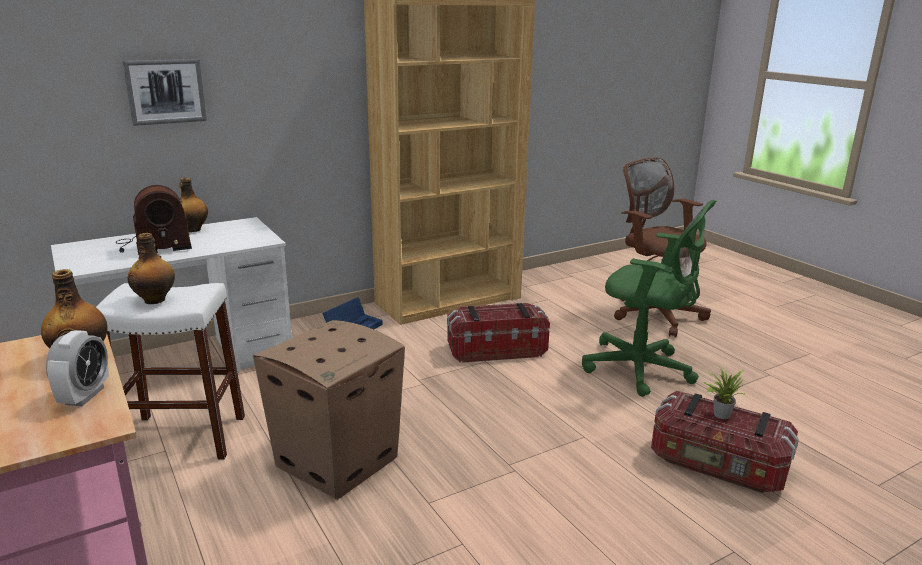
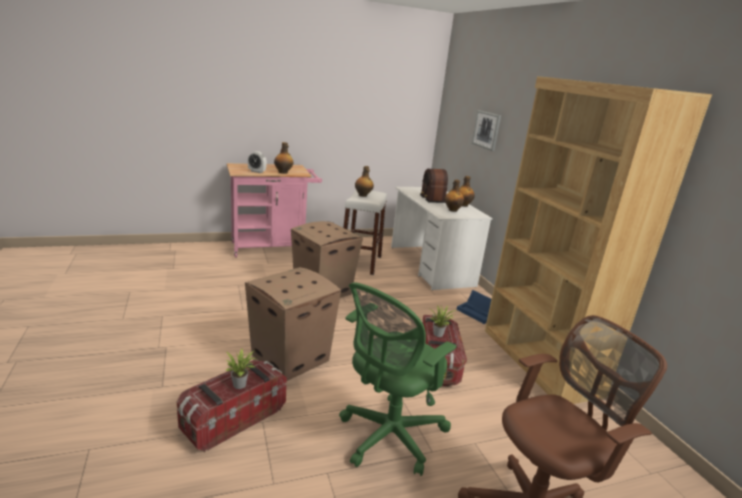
camera: 100 degrees right, 0 degrees up
none -> cardboard box [245,267,341,381]
none -> potted plant [430,305,455,337]
none -> bottle [445,180,464,212]

